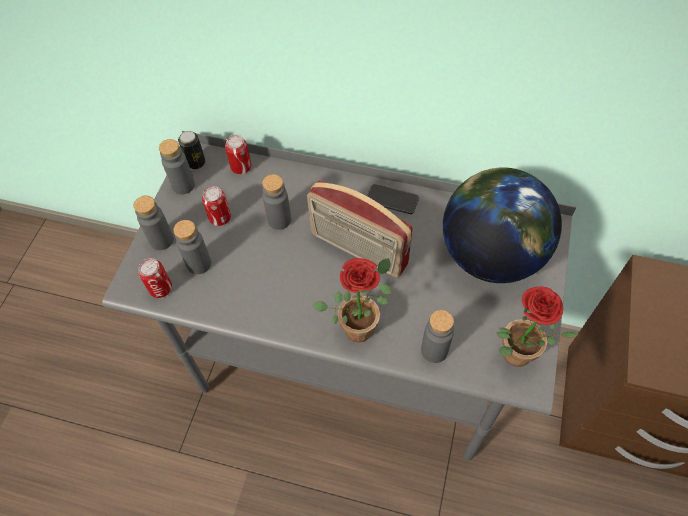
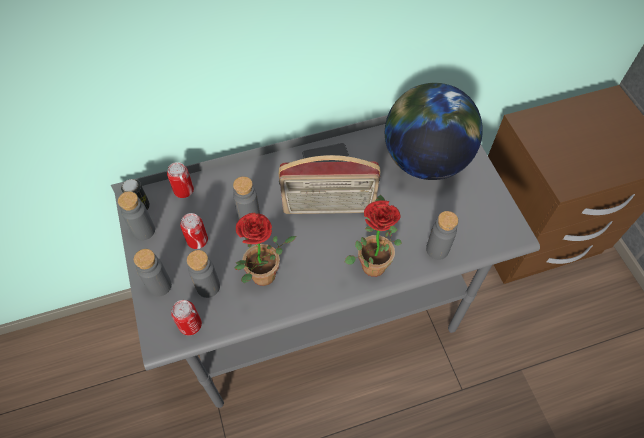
camera: 35 degrees left, 0 degrees up
potted plant [496,286,578,367] -> potted plant moved to [234,213,296,286]

